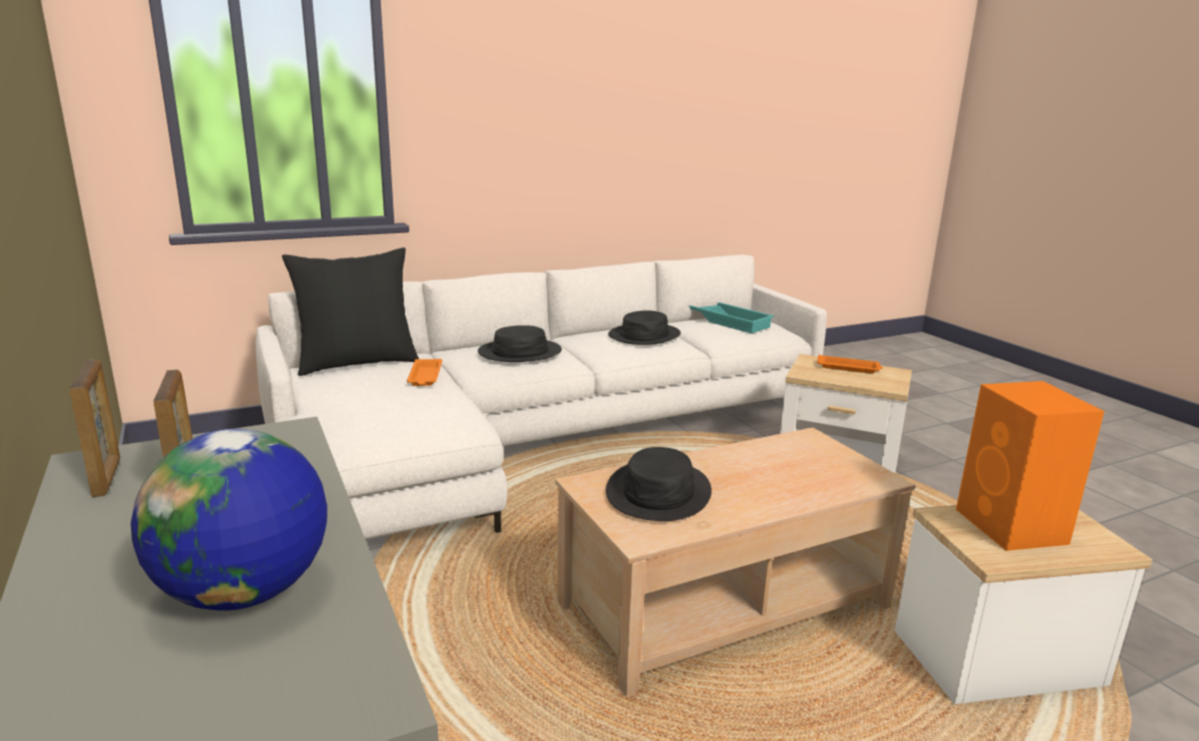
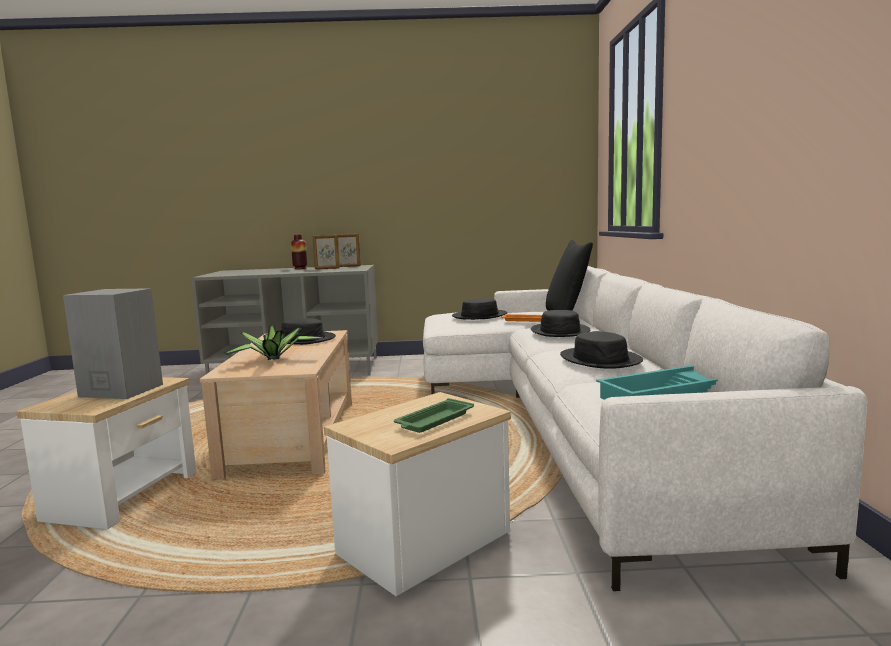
camera: 115 degrees right, 10 degrees down
globe [131,429,327,611] -> none
orange tray [817,354,883,374] -> green tray [394,398,474,433]
orange speaker [956,381,1104,551] -> grey speaker [63,288,163,399]
none -> potted plant [224,325,323,360]
none -> vase [291,234,307,269]
none -> black hat [452,298,508,320]

